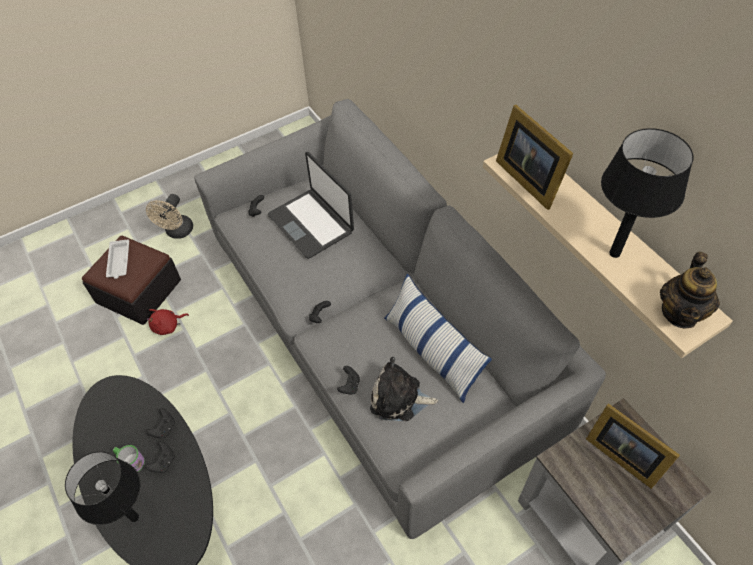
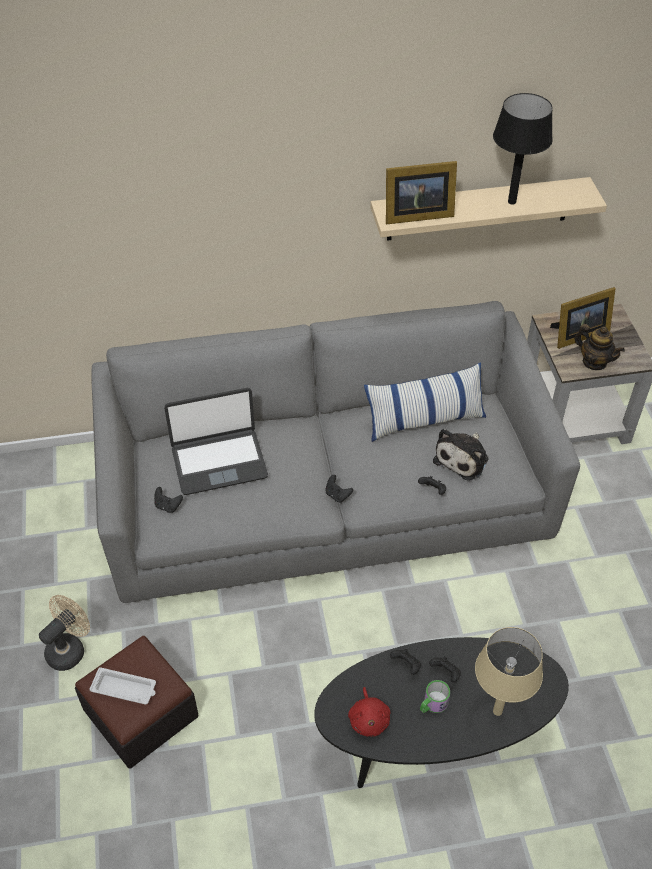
camera: 70 degrees left, 5 degrees down
black table lamp [65,451,140,525] -> beige table lamp [475,627,543,716]
beige fan [146,194,193,239] -> beige fan turned 90 degrees counterclockwise [39,595,90,671]
red plush toy [147,309,189,335] -> red plush toy moved to [348,687,391,737]
teapot [660,252,720,329] -> teapot moved to [574,324,625,370]

